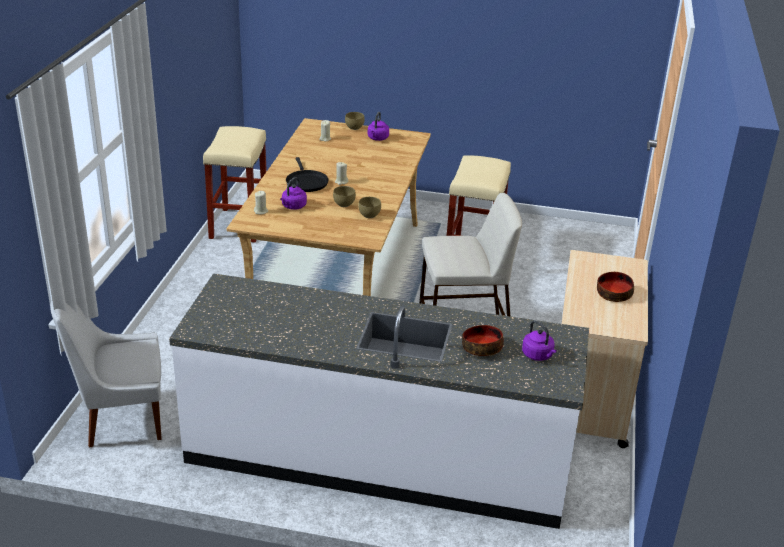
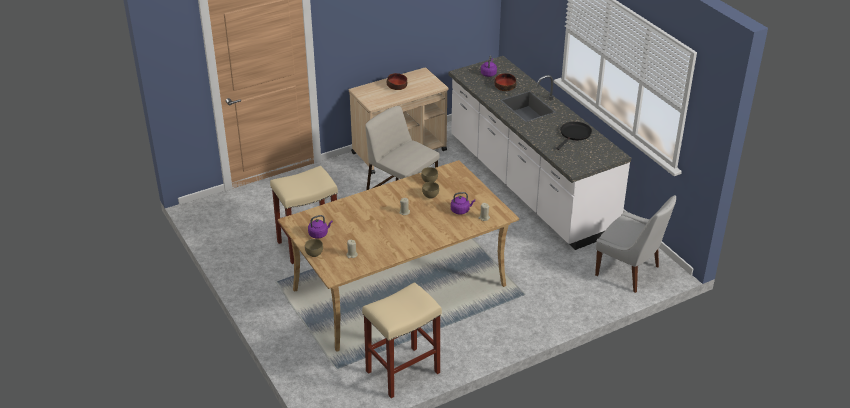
camera: 130 degrees left, 5 degrees up
black frying pan [286,157,329,192] -> black frying pan moved to [557,122,592,150]

